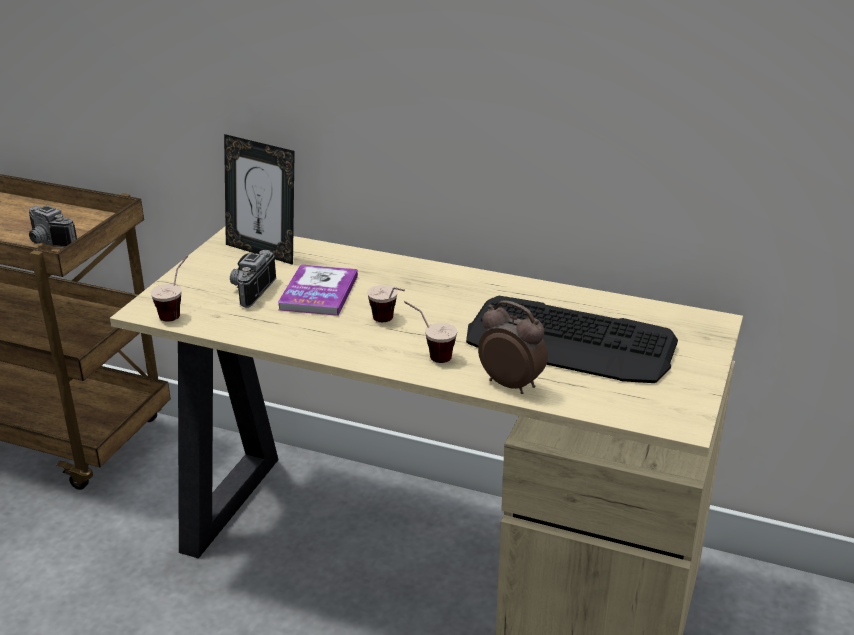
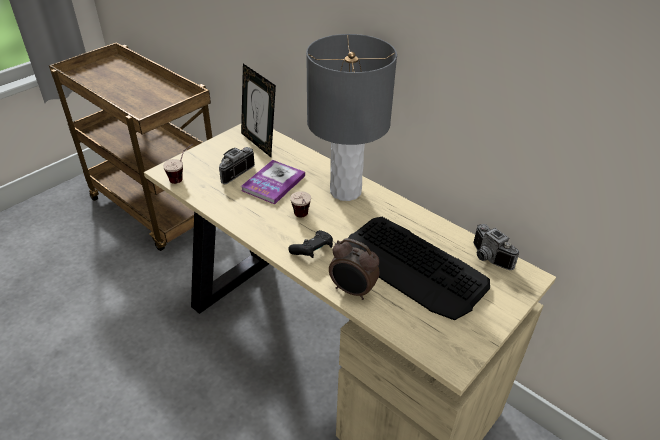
camera: 20 degrees right, 10 degrees up
camera [29,205,77,247] -> camera moved to [473,224,519,270]
cup [404,301,457,363] -> black game controller [288,230,333,258]
alarm clock [478,300,548,394] -> alarm clock turned 150 degrees clockwise [329,238,380,300]
none -> grey table lamp [306,34,397,201]

